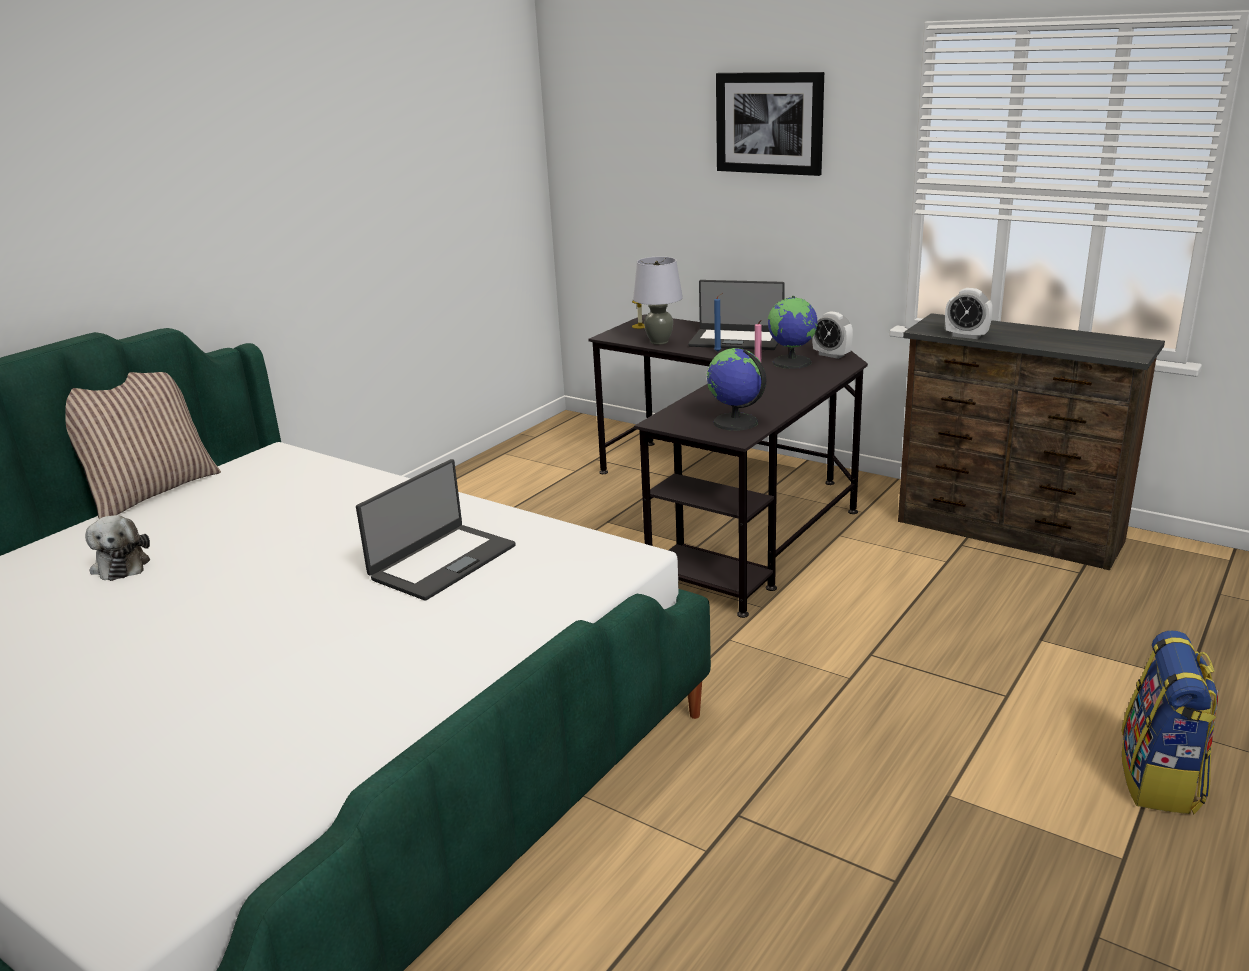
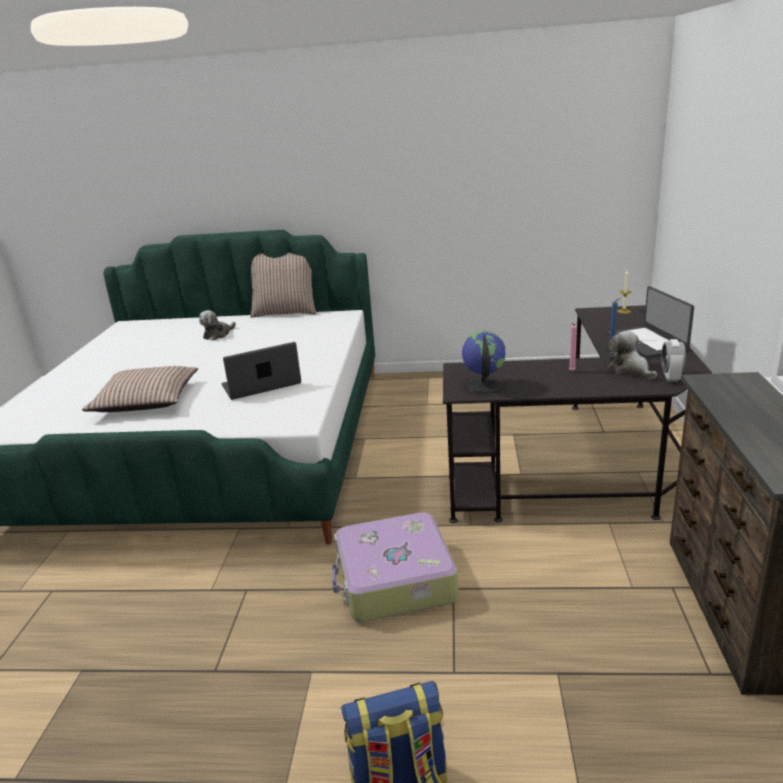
camera: 60 degrees right, 0 degrees up
laptop [356,459,516,601] -> laptop turned 150 degrees clockwise [222,342,301,400]
grey table lamp [633,257,683,345] -> none
picture [716,72,824,176] -> none
globe [768,296,817,369] -> plush toy [608,331,657,379]
alarm clock [945,288,993,339] -> none
none -> pillow [82,366,198,412]
none -> suitcase [332,512,458,622]

